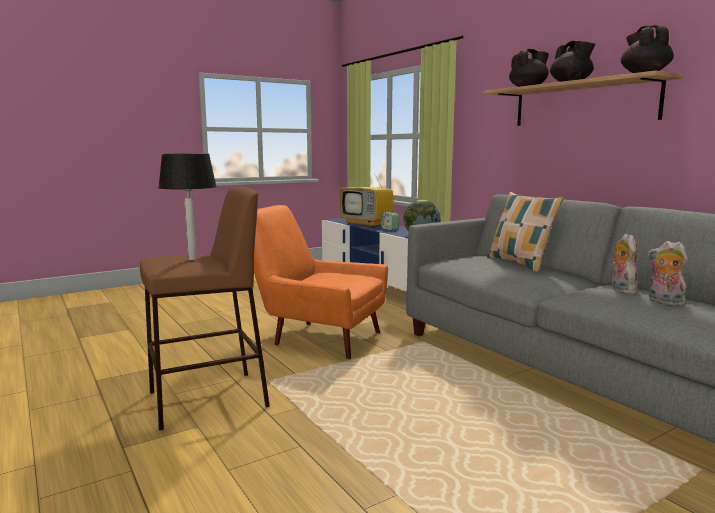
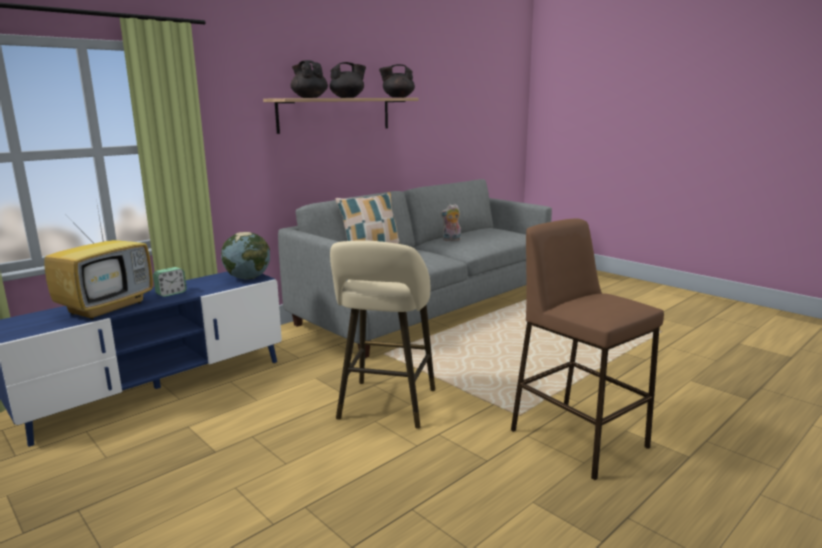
camera: 100 degrees left, 5 degrees up
table lamp [158,154,217,260] -> none
orange armchair [254,205,388,359] -> beige stool [330,240,435,429]
plush toy [647,241,687,306] -> none

